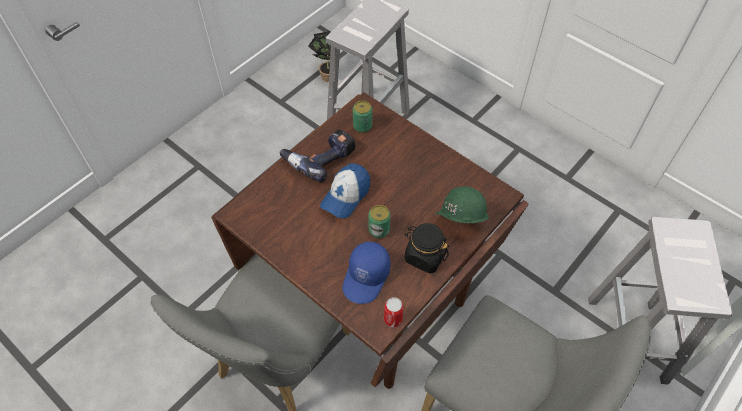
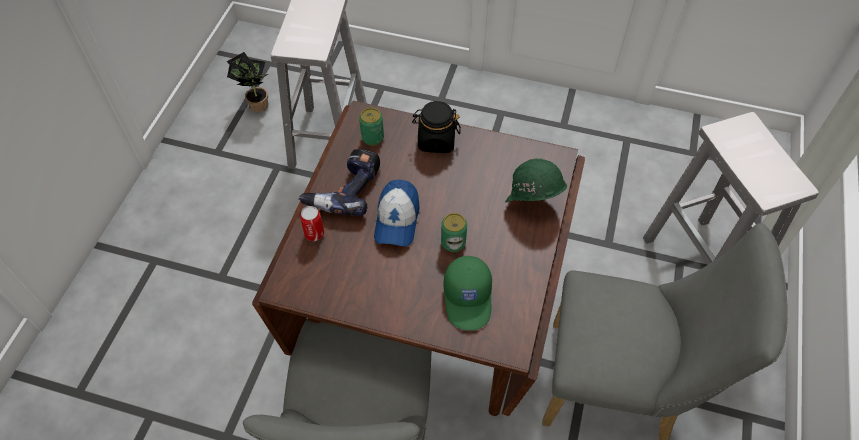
camera: 25 degrees left, 0 degrees up
blue cap [343,241,390,304] -> green cap [444,256,492,331]
can [384,297,404,327] -> can moved to [300,206,324,241]
black jar [404,223,449,274] -> black jar moved to [412,101,461,153]

